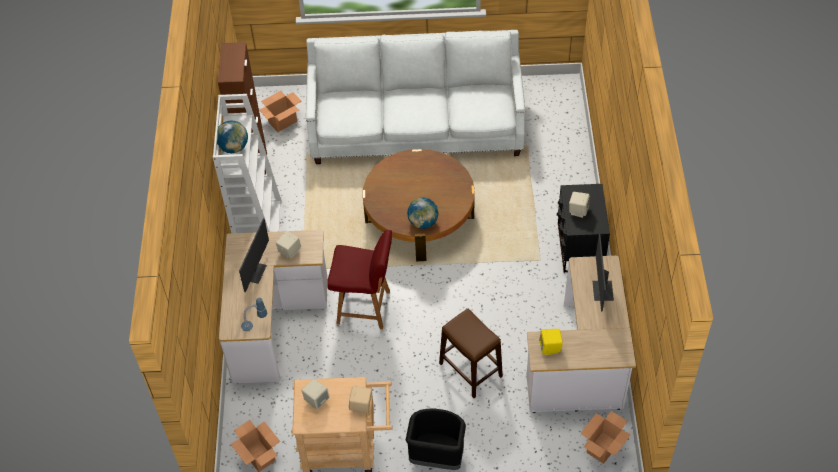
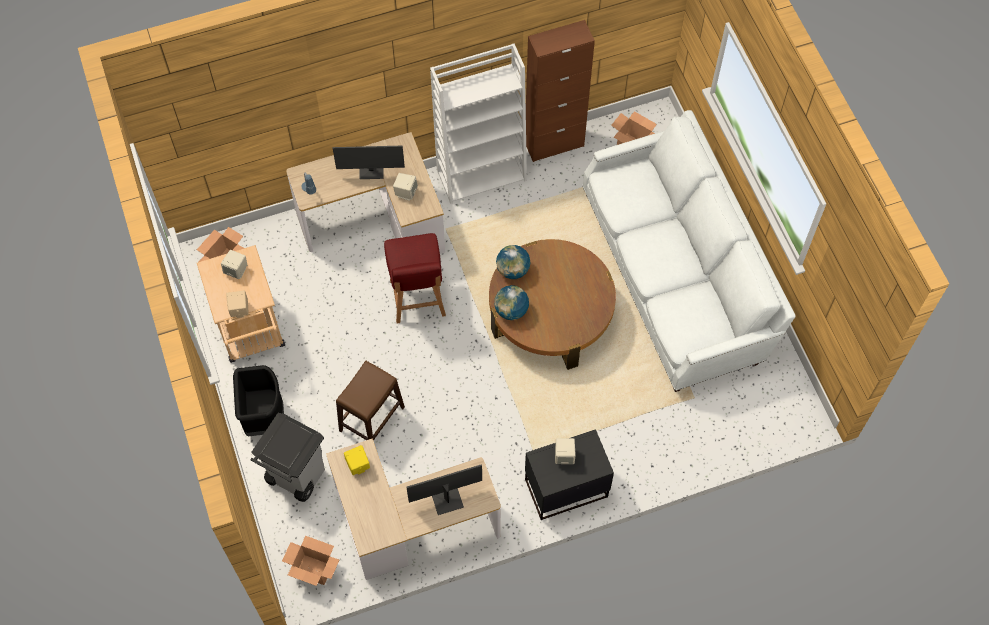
camera: 70 degrees right, 10 degrees up
globe [217,120,248,153] -> globe moved to [496,245,531,279]
none -> grey trash can [250,413,325,502]

